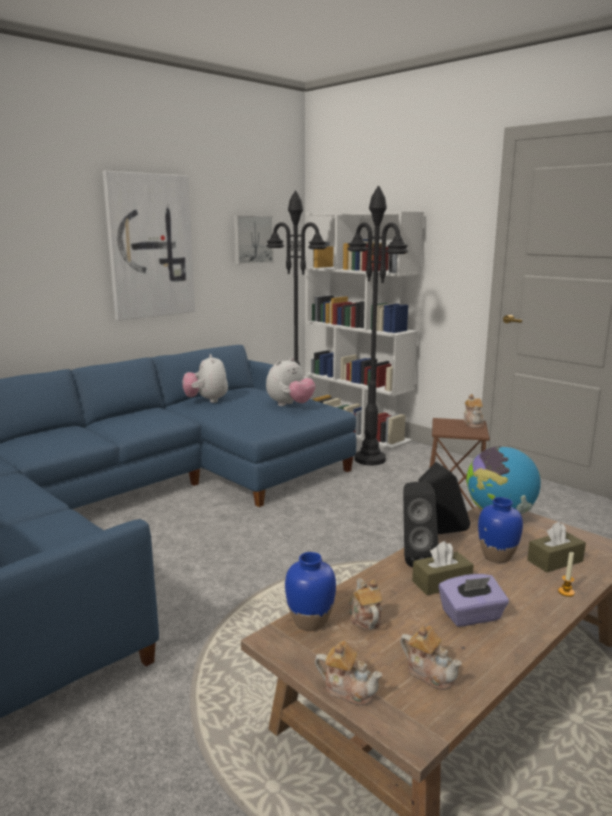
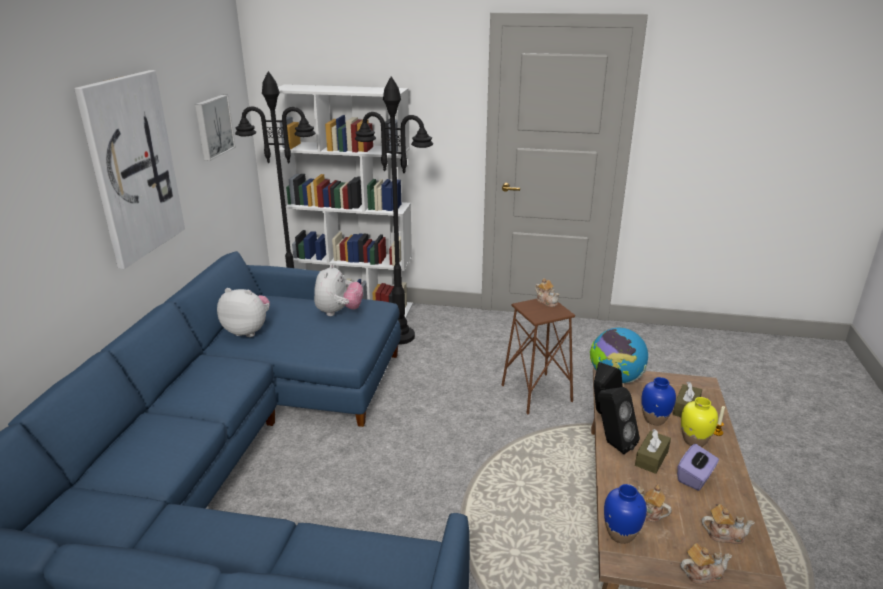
camera: 35 degrees left, 10 degrees up
plush toy [182,354,228,403] -> plush toy turned 150 degrees clockwise [217,288,270,337]
none -> yellow vase [681,397,718,447]

